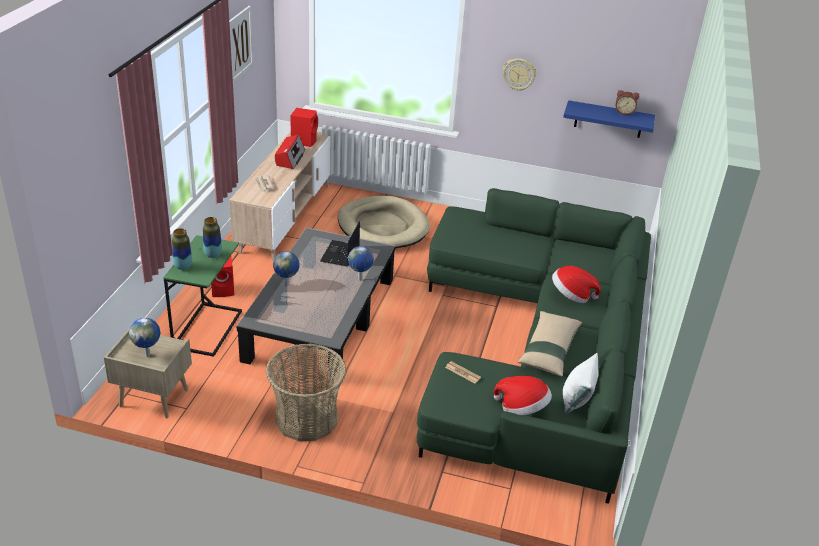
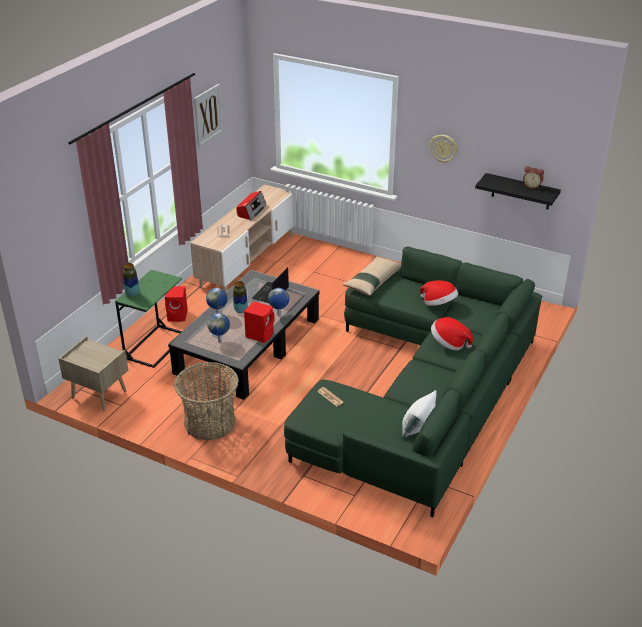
camera: 15 degrees right, 0 degrees up
globe [129,318,160,357] -> globe moved to [207,313,230,343]
vase [203,217,222,258] -> vase moved to [233,281,248,313]
red speaker [290,108,318,147] -> red speaker moved to [244,301,275,343]
beige dog bed [338,196,430,249] -> none
hat [494,376,552,416] -> hat moved to [420,280,458,306]
beige pillow [518,311,582,377] -> beige pillow moved to [343,256,401,296]
blue shelf [563,100,655,138] -> black shelf [475,173,561,209]

